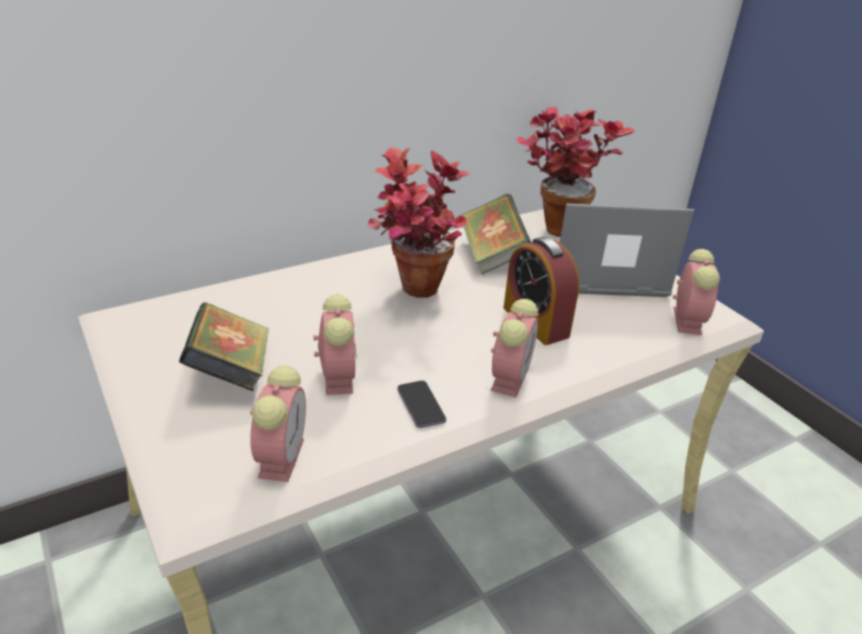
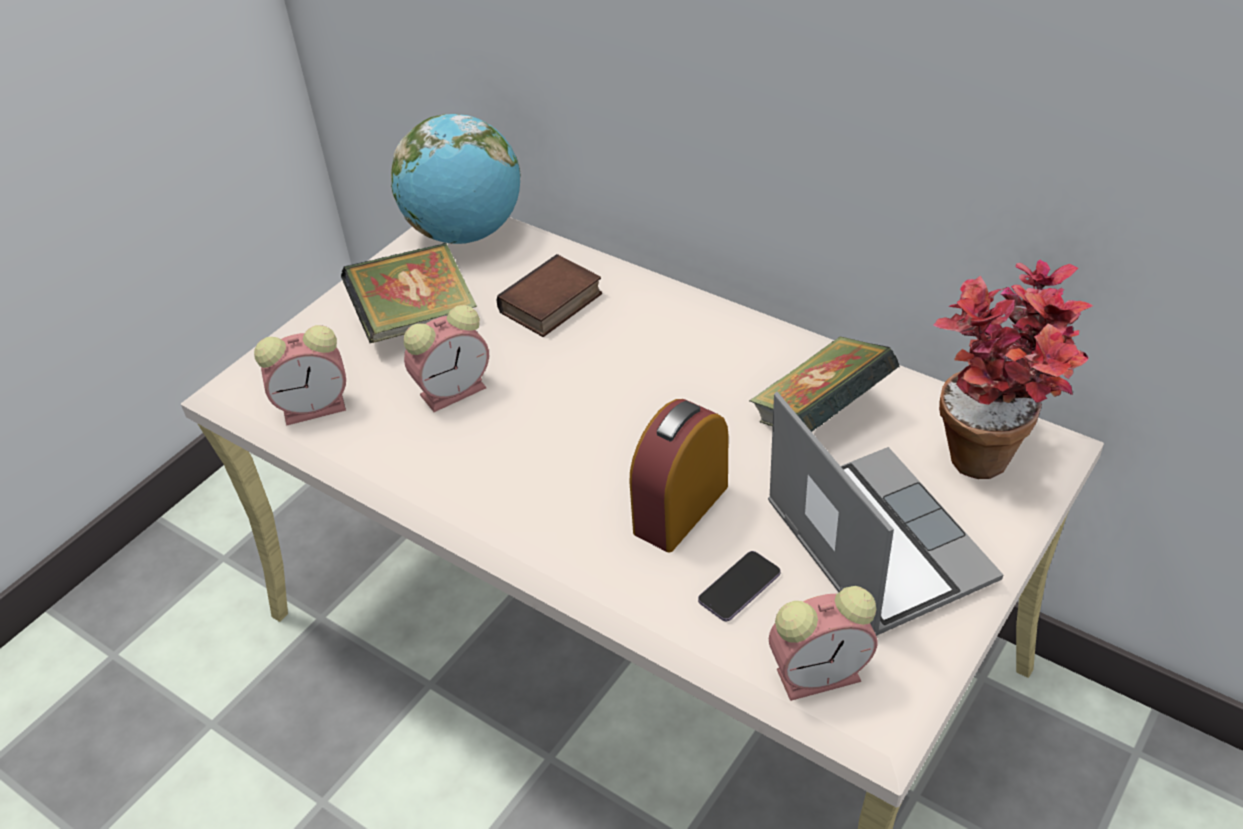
camera: 70 degrees right, 10 degrees up
potted plant [367,148,470,298] -> none
phone [398,381,446,428] -> phone moved to [698,551,781,621]
alarm clock [490,299,538,397] -> none
none -> globe [391,114,521,244]
none -> book [496,254,602,337]

